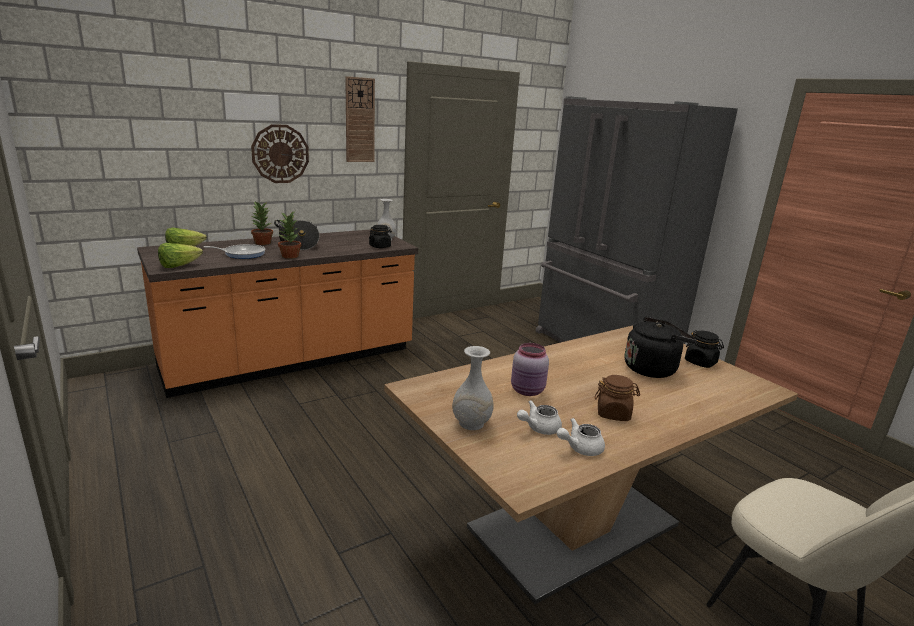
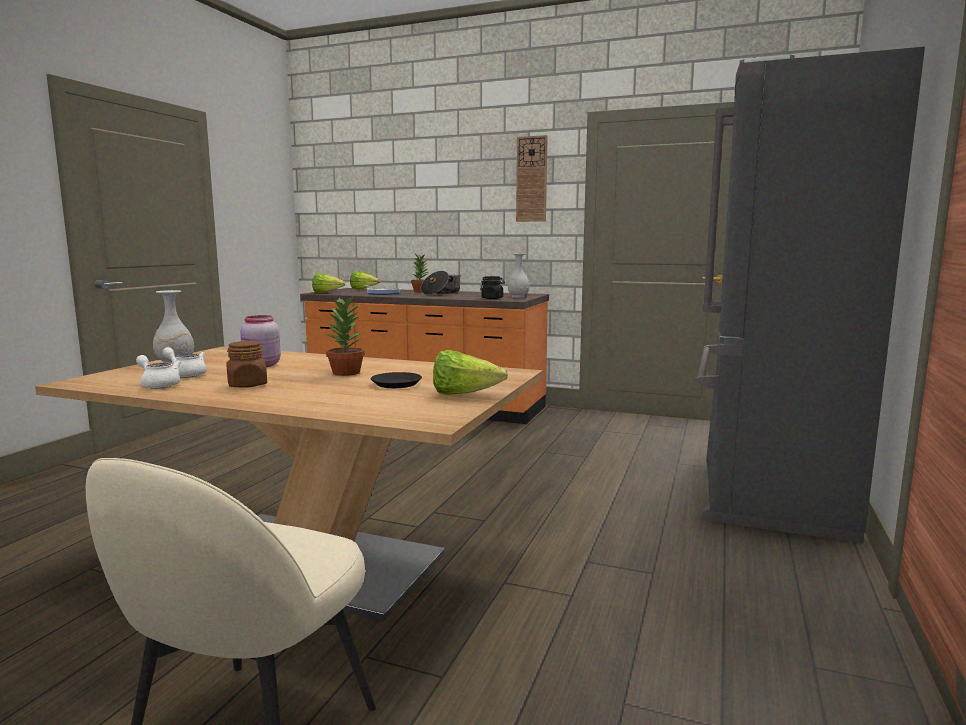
camera: 55 degrees right, 10 degrees down
wall clock [251,124,309,183] -> none
potted plant [278,211,301,259] -> potted plant moved to [325,297,365,376]
black kettle [625,317,697,378] -> black plate [371,372,422,388]
black jar [685,331,724,368] -> lettuce [433,350,508,395]

